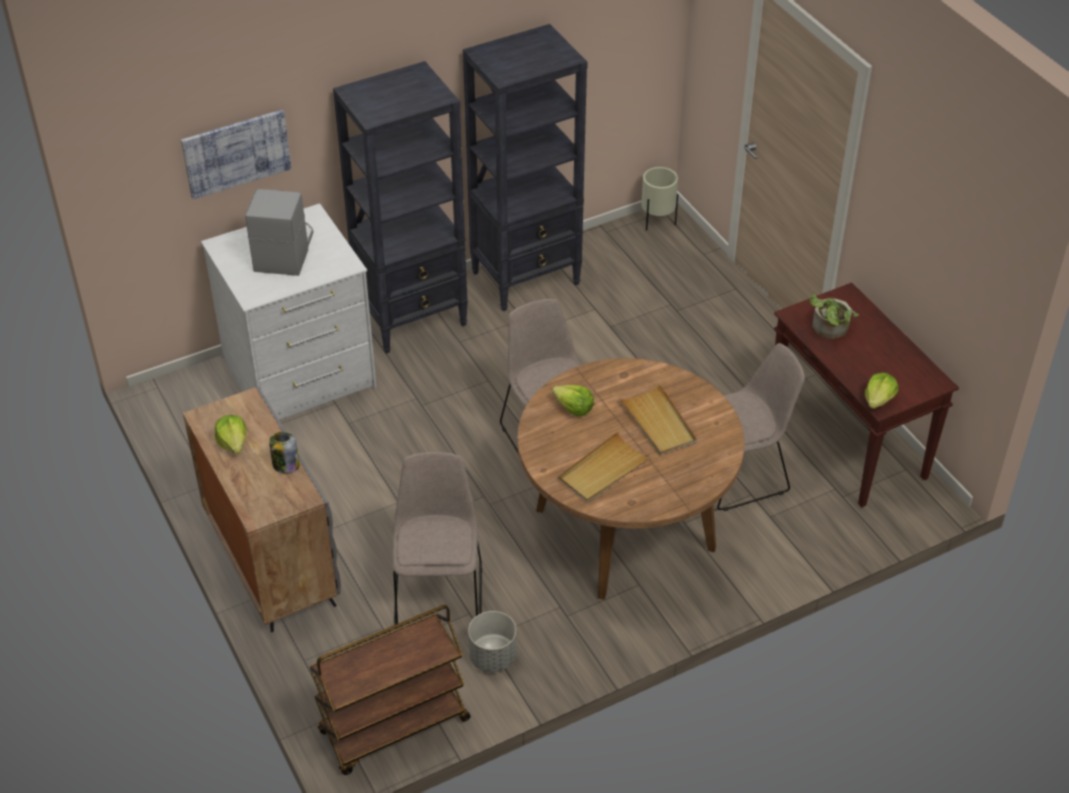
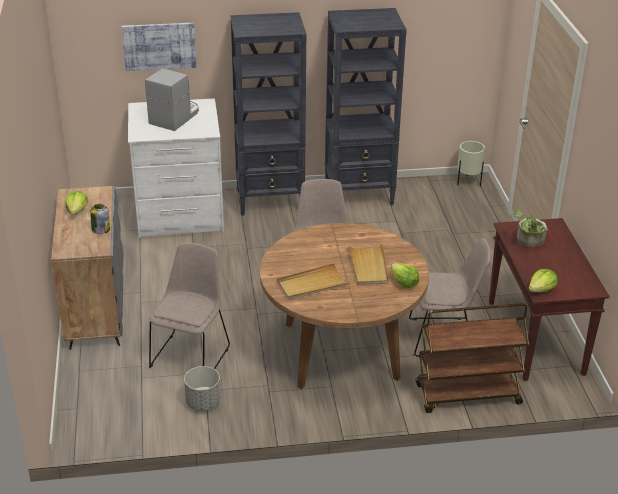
camera: 20 degrees right, 10 degrees down
brown cart [310,605,471,775] -> brown cart moved to [416,303,529,413]
lettuce [552,385,594,417] -> lettuce moved to [391,263,419,288]

